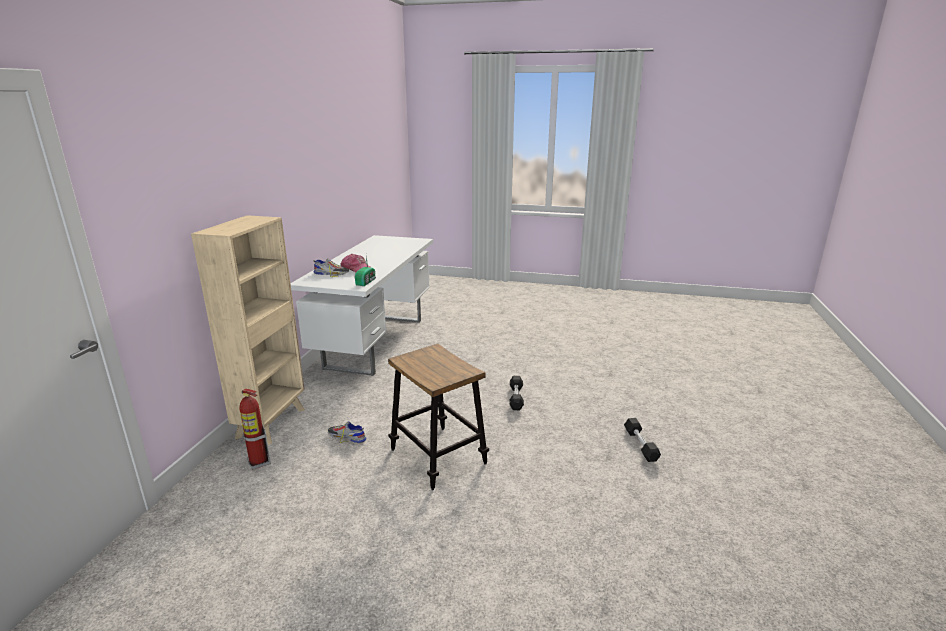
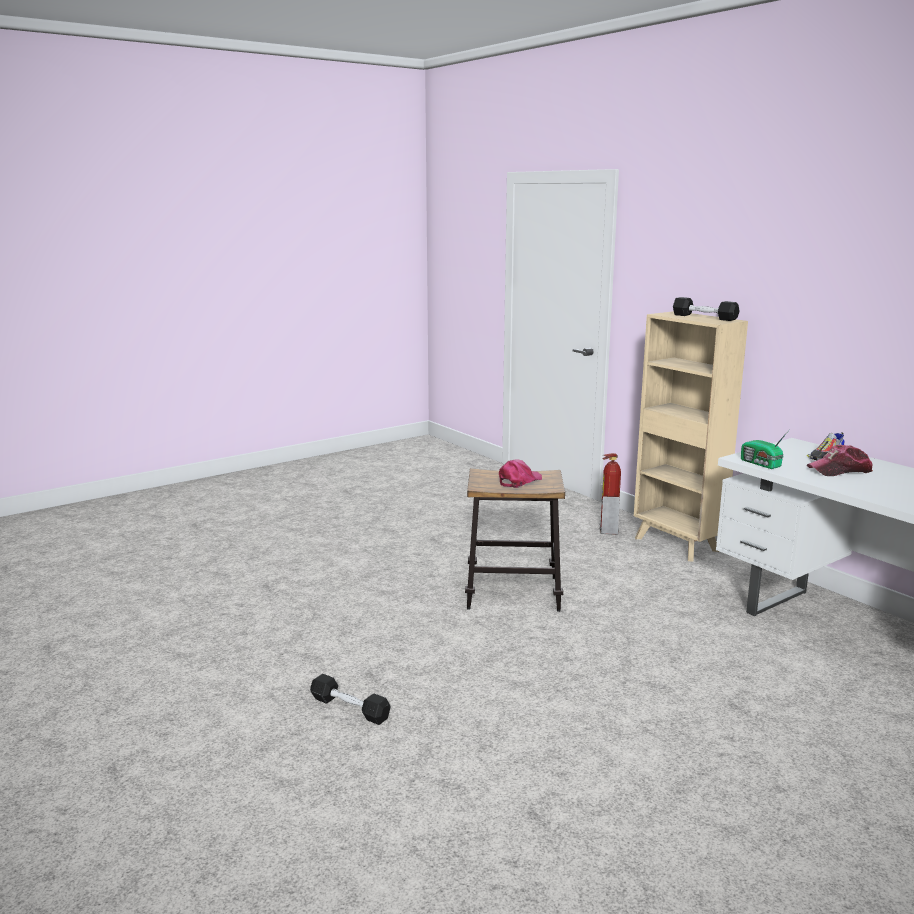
camera: 130 degrees right, 5 degrees down
shoe [328,421,366,443] -> none
black dumbbell [509,376,524,410] -> black dumbbell moved to [673,297,740,321]
none -> pink cap [499,459,542,488]

